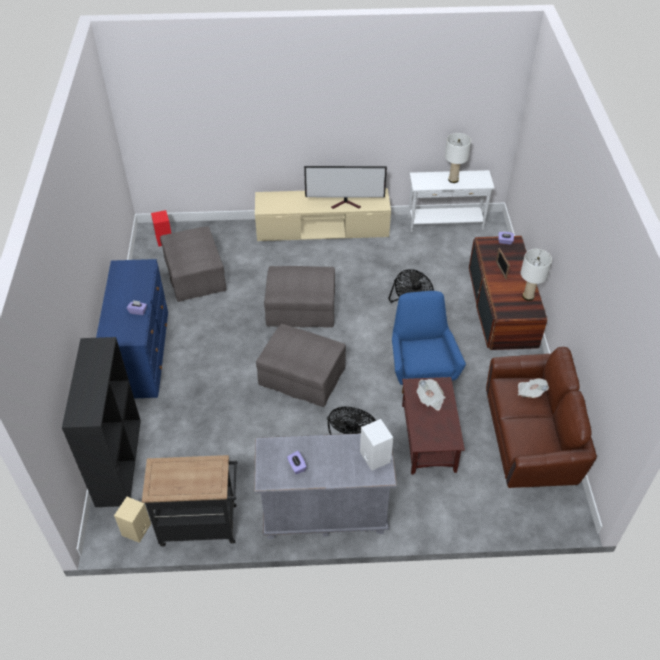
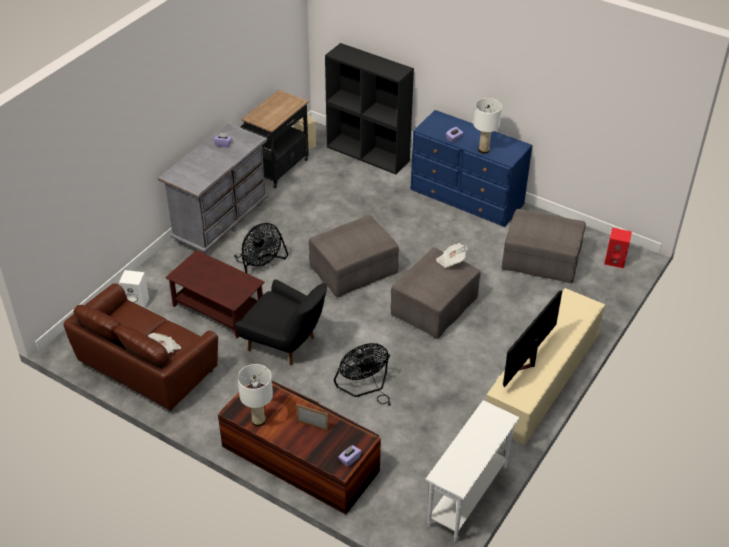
camera: 125 degrees right, 5 degrees down
white speaker [360,419,393,471] -> white speaker moved to [119,270,149,308]
blue armchair [392,291,466,393] -> black armchair [235,279,327,366]
newspaper [417,379,445,411] -> newspaper moved to [436,243,467,268]
white table lamp [445,133,471,183] -> white table lamp moved to [473,98,502,154]

